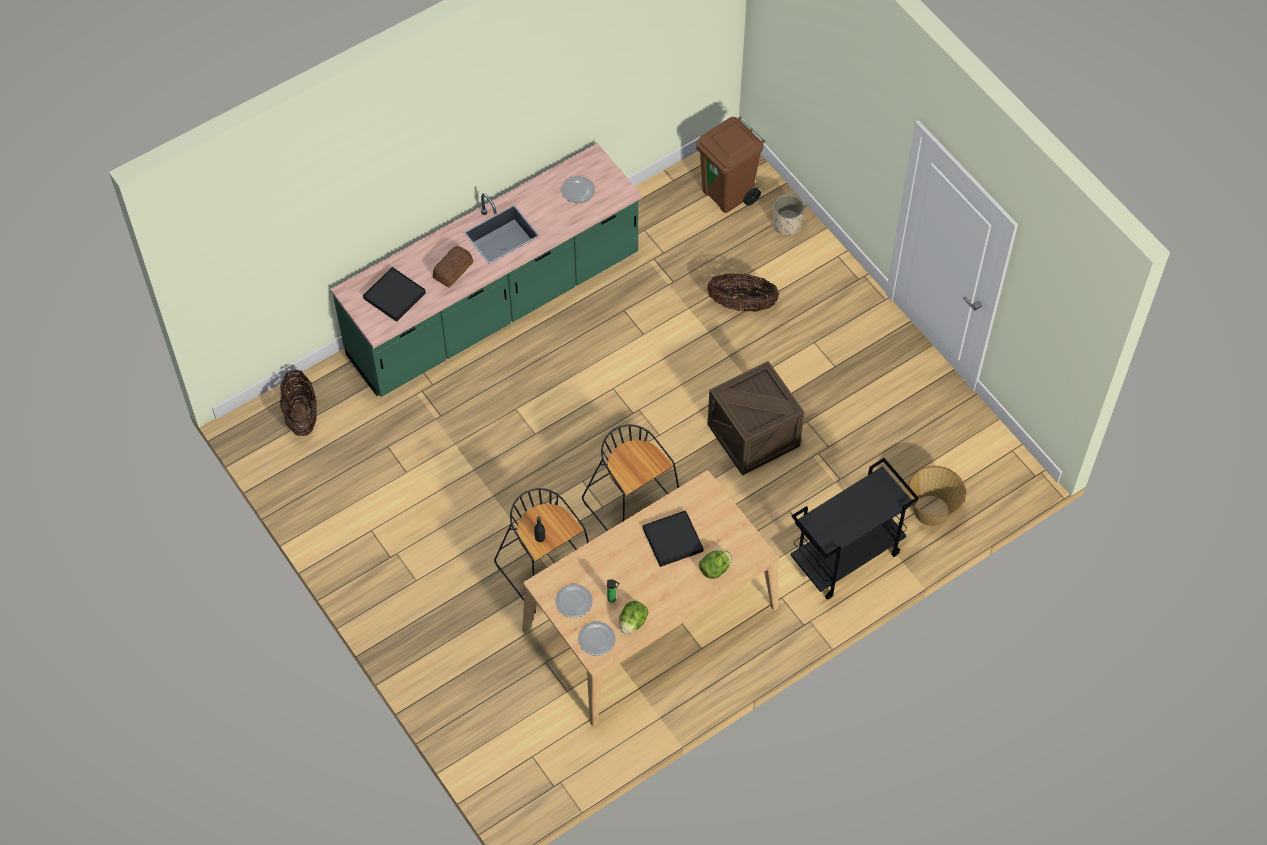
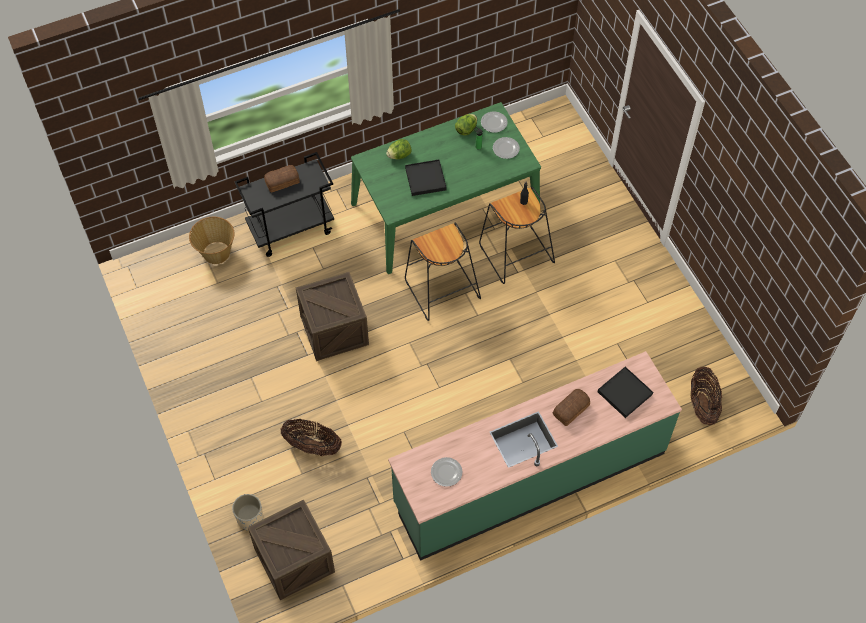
camera: 170 degrees left, 0 degrees up
beige dining table [522,470,779,726] -> green dining table [351,102,541,274]
brown trash can [696,116,765,213] -> crate [248,499,335,601]
none -> bread [264,165,300,193]

